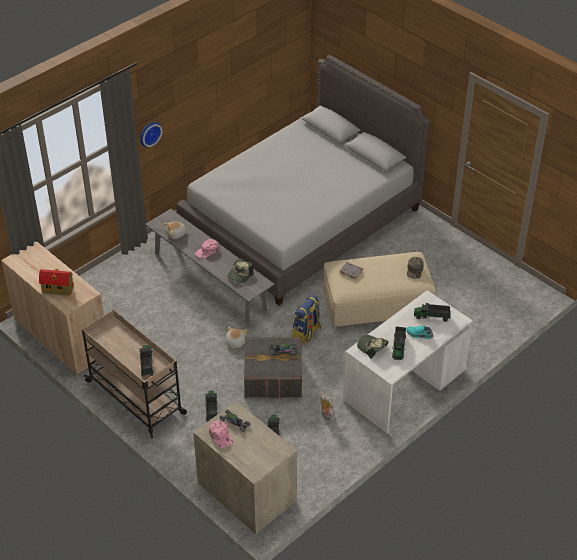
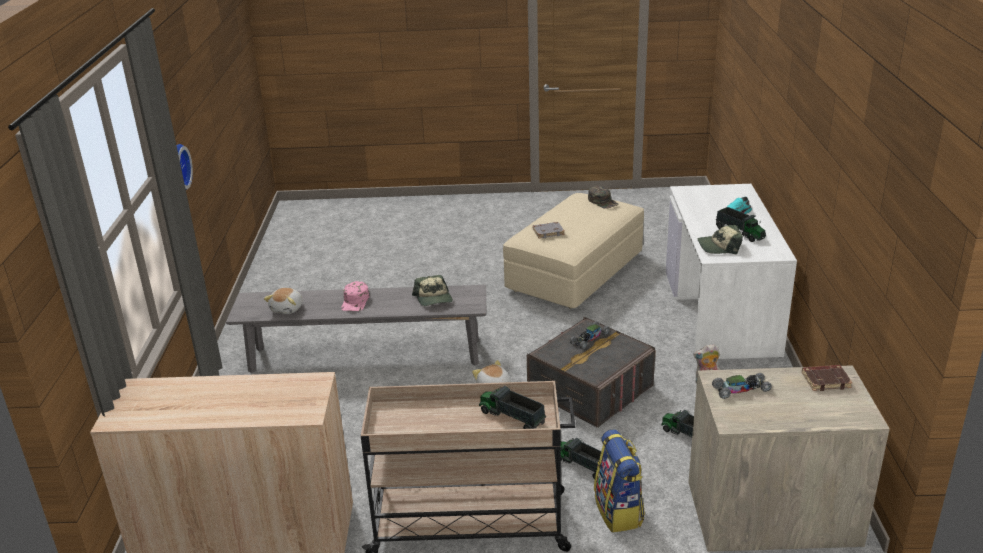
camera: 45 degrees left, 15 degrees down
toy house [39,268,74,296] -> none
grey bed [176,55,430,305] -> none
pink cap [209,420,233,448] -> none
backpack [292,295,321,344] -> backpack moved to [594,430,645,533]
toy truck [414,303,451,322] -> none
none -> brown book [802,365,853,391]

